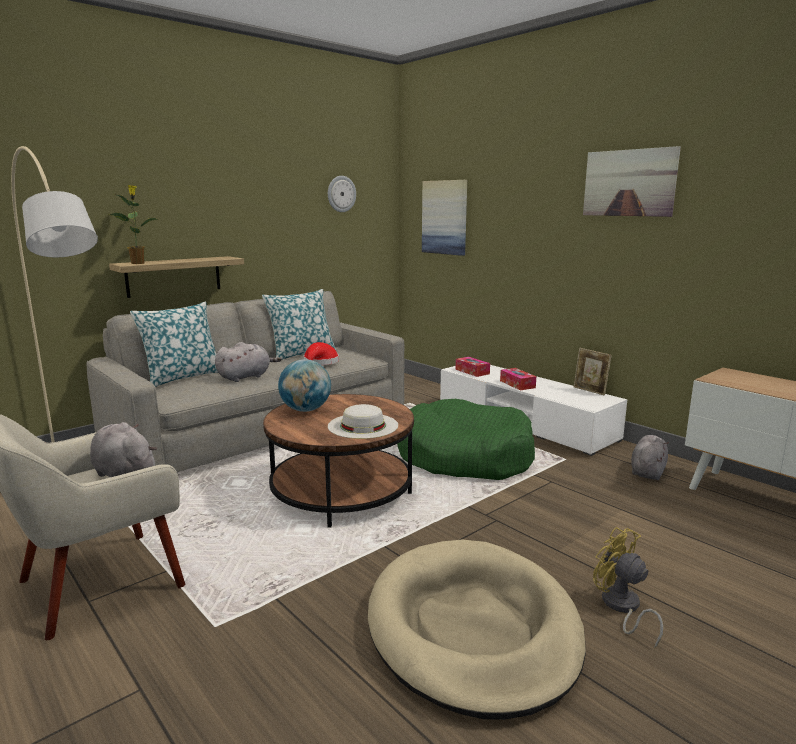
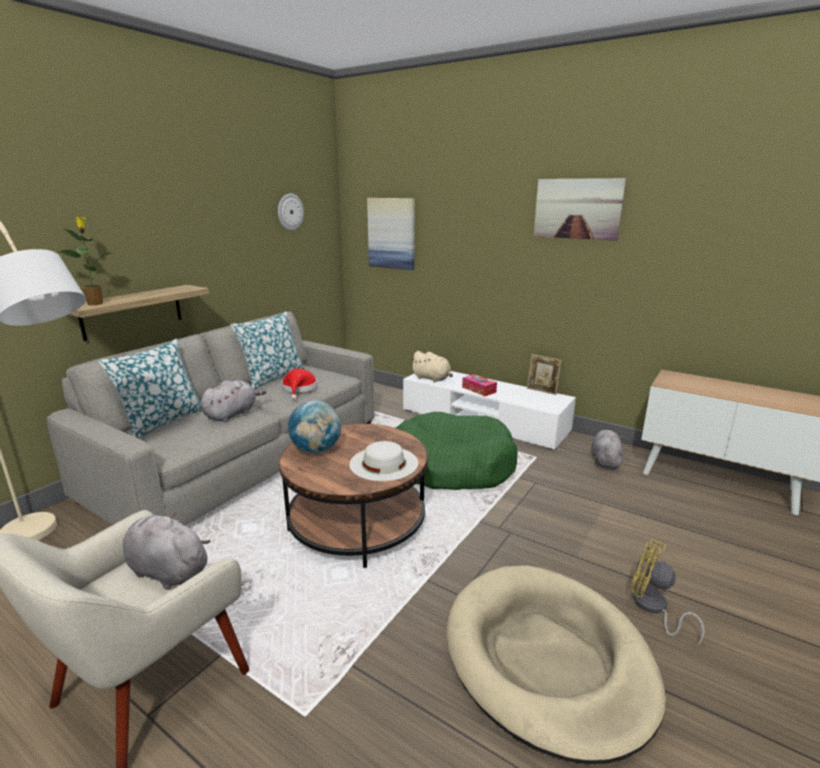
camera: 15 degrees left, 5 degrees up
tissue box [456,357,490,377] -> beige plush toy [410,351,453,382]

